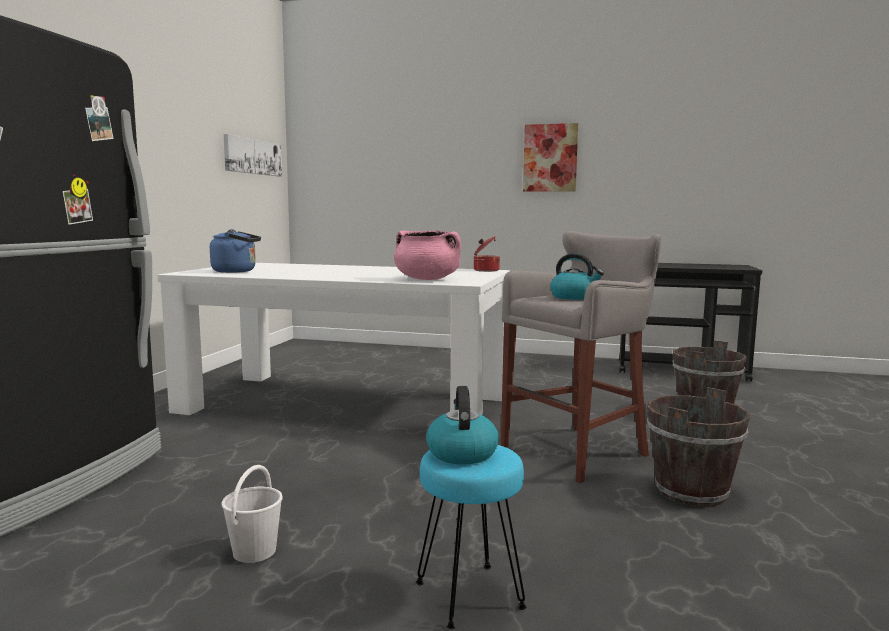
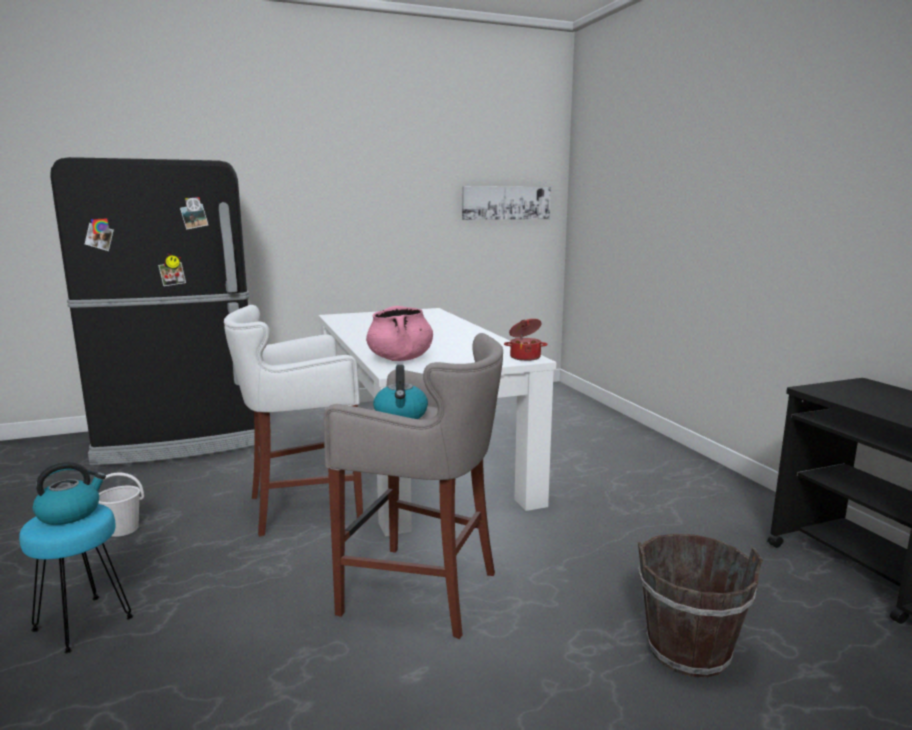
camera: 55 degrees right, 5 degrees up
blue kettle [210,229,261,273] -> none
picture [523,123,578,192] -> none
brown bucket [647,388,750,507] -> none
none -> white stool [224,305,363,537]

